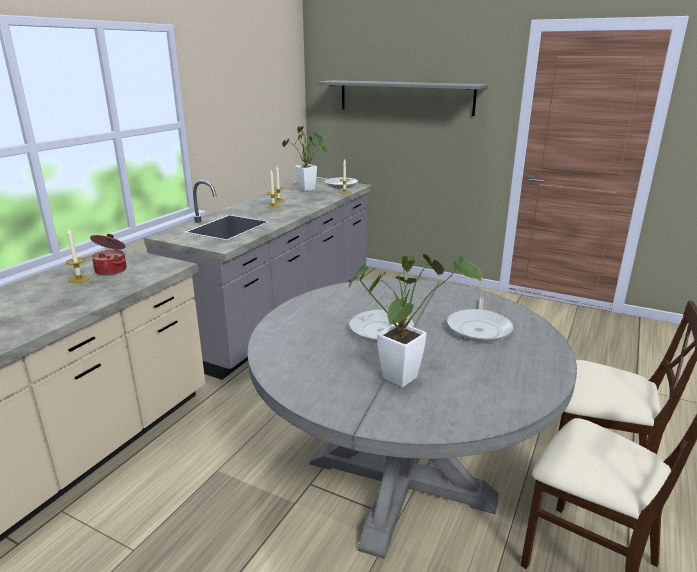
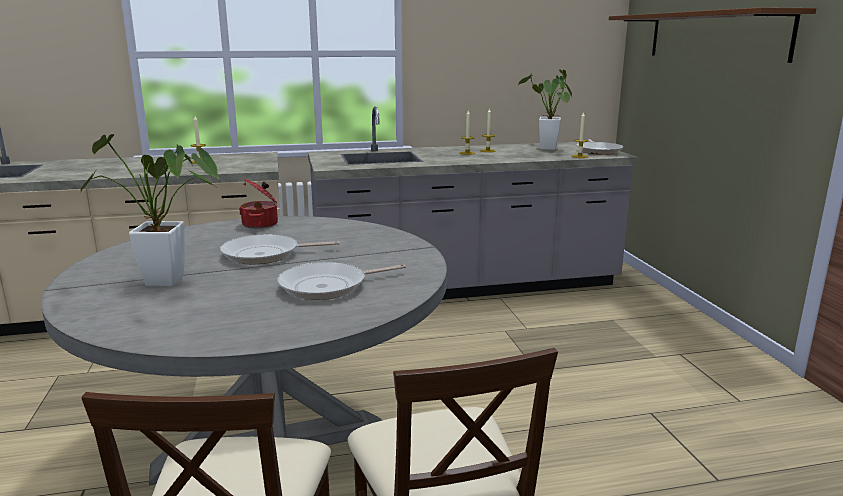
camera: 50 degrees right, 5 degrees down
cooking pot [90,234,127,275] -> cooking pot moved to [239,179,278,229]
grey shelf [317,80,489,116] -> brown shelf [609,7,816,63]

